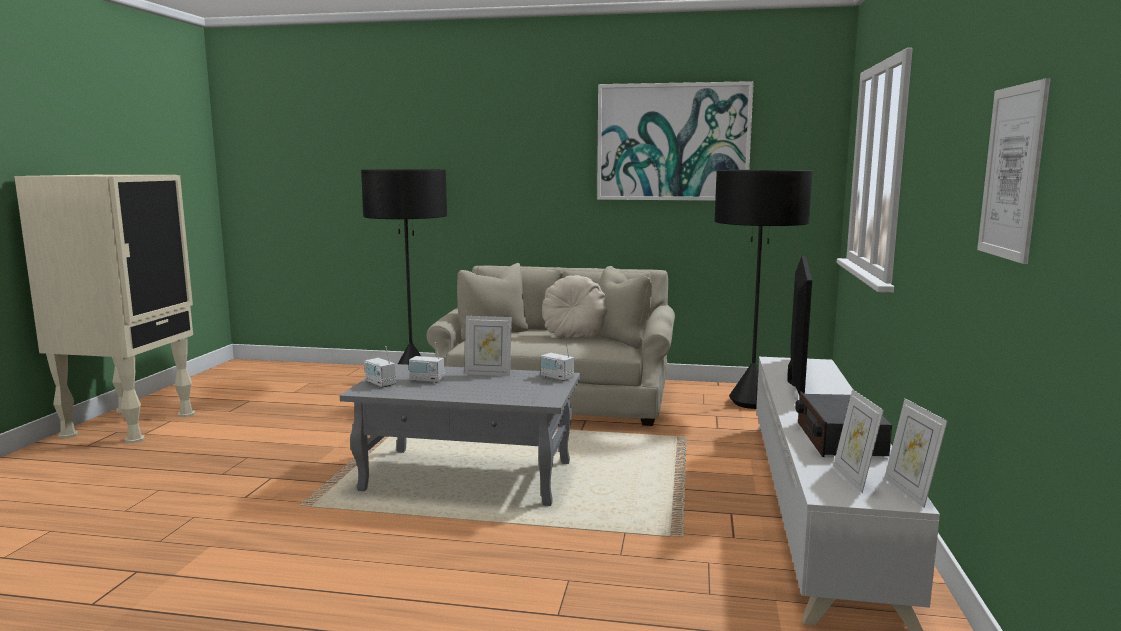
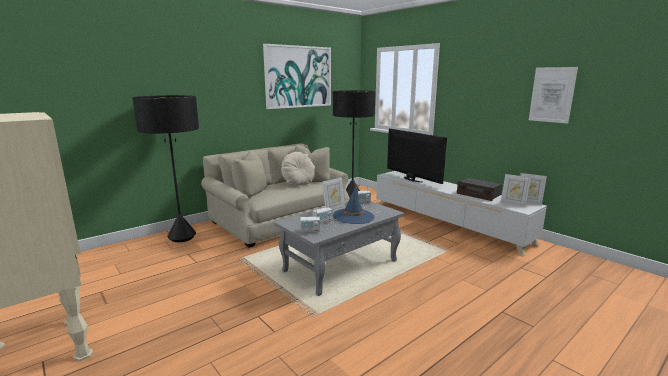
camera: 50 degrees left, 5 degrees up
none -> blue hat [333,186,374,224]

